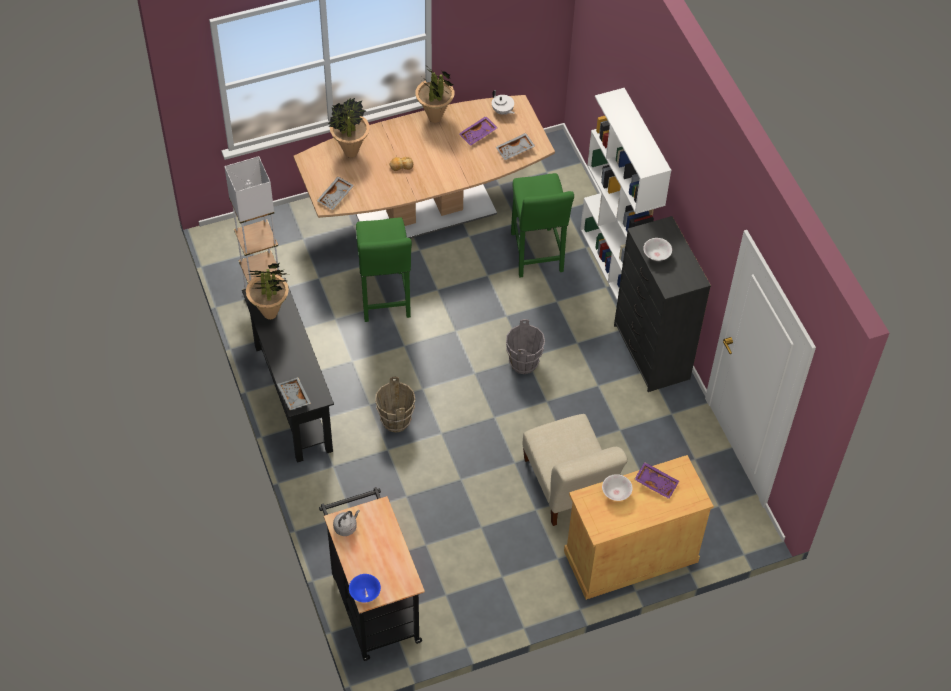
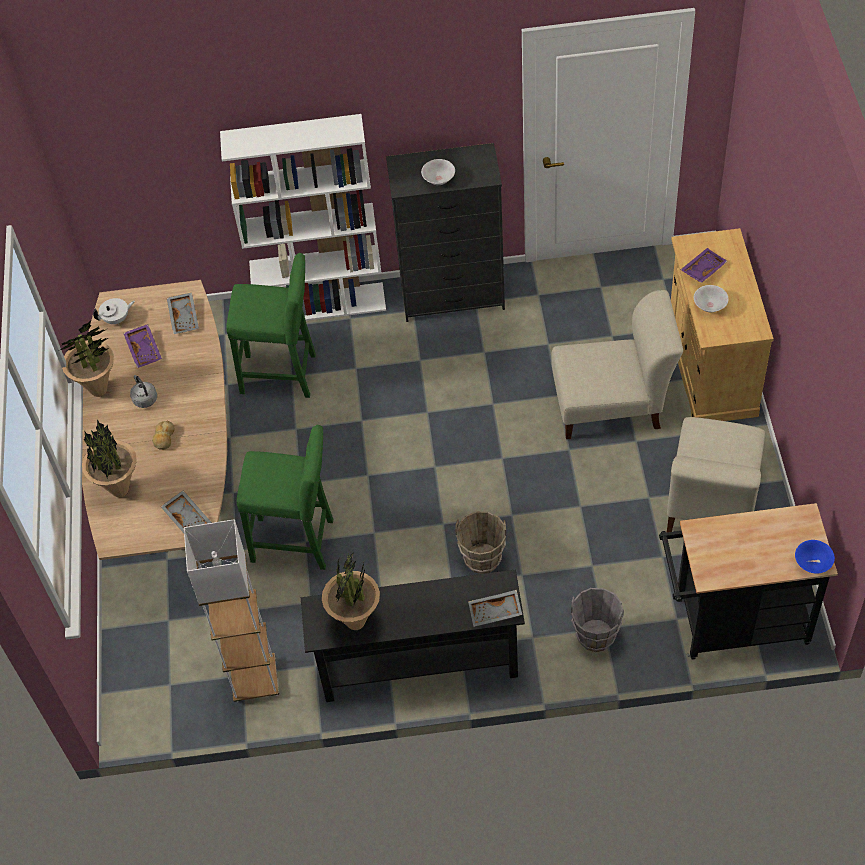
camera: 70 degrees left, 0 degrees up
grey kettle [333,510,360,536] -> grey kettle moved to [130,375,157,408]
grey bucket [506,319,545,374] -> grey bucket moved to [571,588,624,652]
none -> beige chair [667,417,765,532]

